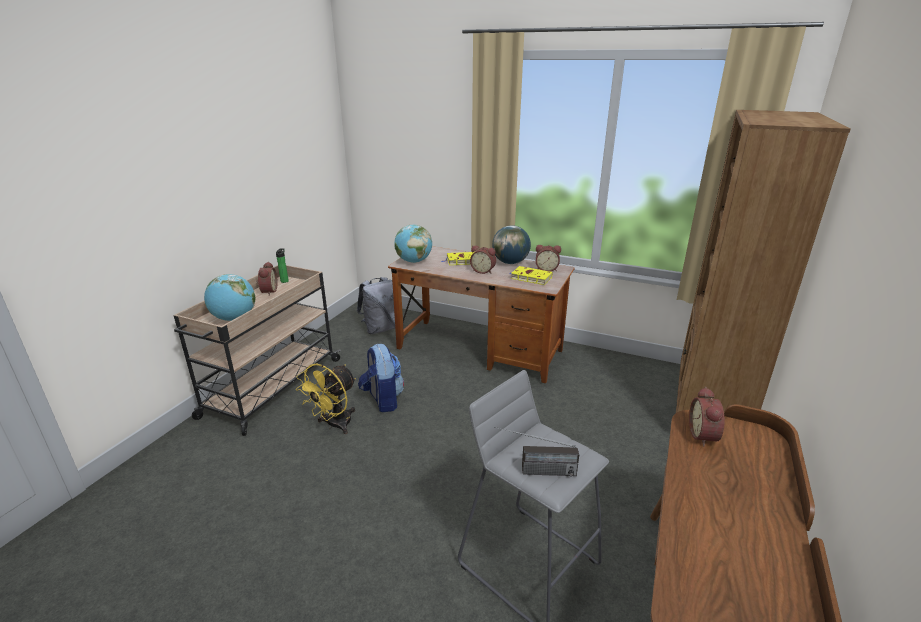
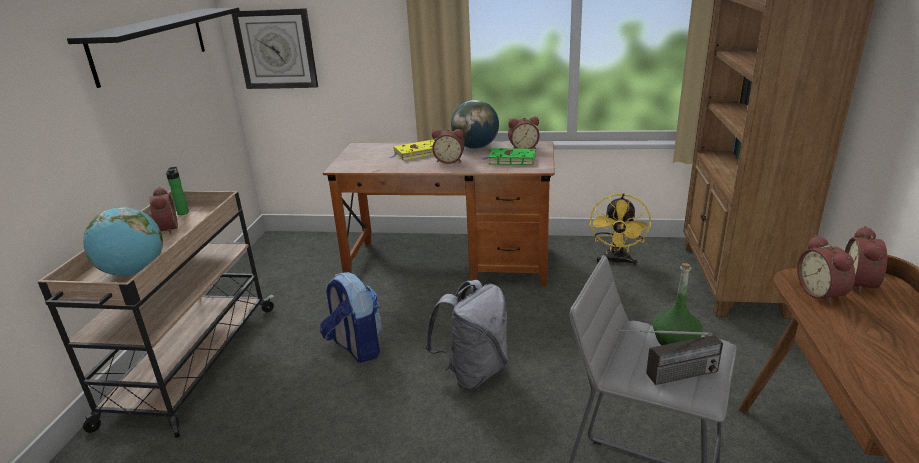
camera: 15 degrees left, 0 degrees up
yellow fan [296,363,356,434] -> yellow fan moved to [590,193,651,266]
grey backpack [357,277,395,334] -> grey backpack moved to [425,280,508,390]
globe [395,225,432,263] -> none
yellow book [509,266,553,285] -> green book [483,148,536,165]
none -> black shelf [67,7,240,88]
none -> wall clock [232,8,318,89]
none -> green bottle [653,263,703,345]
none -> alarm clock [845,226,887,294]

